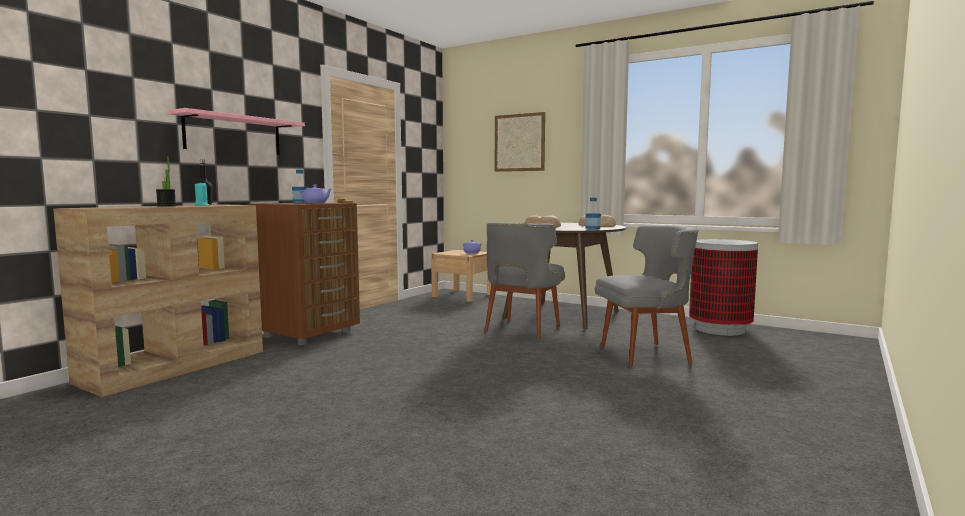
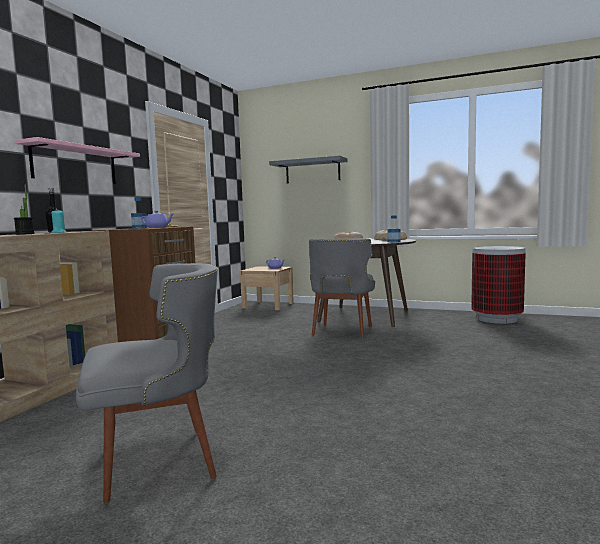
camera: 10 degrees left, 0 degrees up
picture [495,112,545,172] -> grey shelf [269,156,348,183]
grey chair [595,225,699,367] -> grey chair moved to [76,263,218,504]

